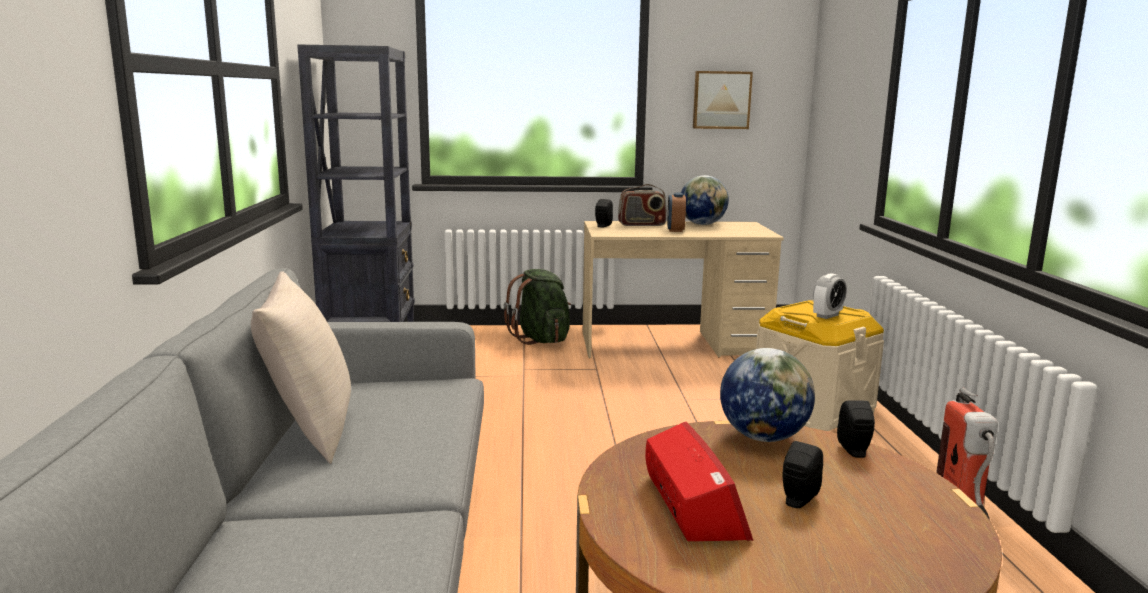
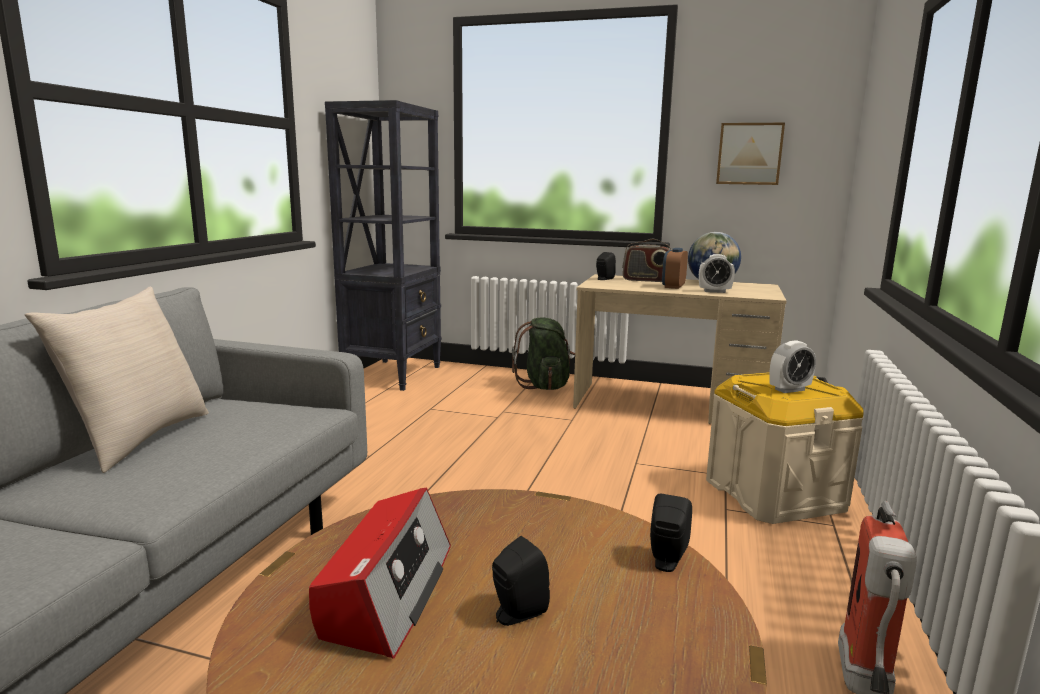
camera: 20 degrees right, 0 degrees up
globe [720,348,815,442] -> none
none -> alarm clock [699,254,735,293]

